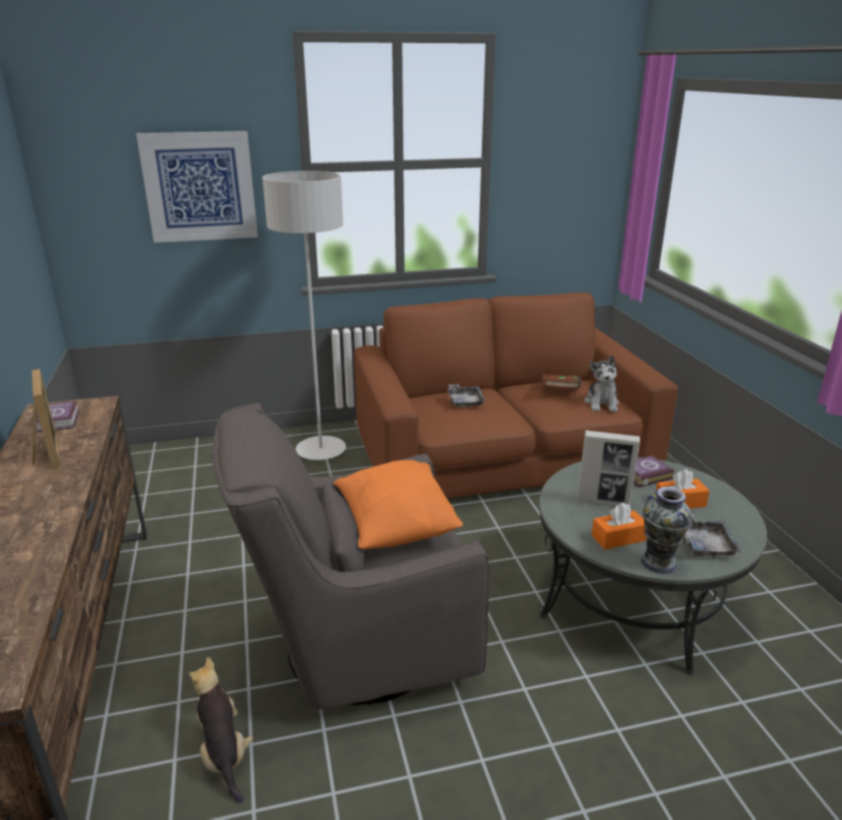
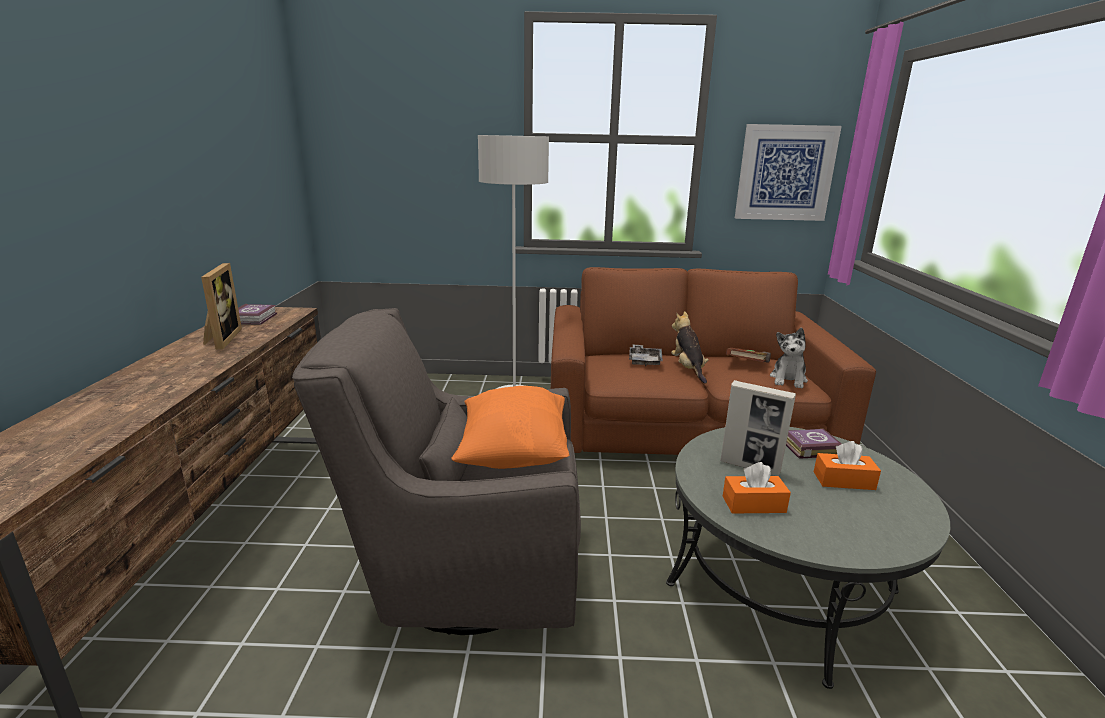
camera: 15 degrees right, 5 degrees down
picture [136,131,258,243] -> picture moved to [735,124,842,221]
plush toy [189,657,253,803] -> plush toy moved to [671,311,709,384]
vase [641,487,692,574] -> none
grey tray [684,514,741,558] -> none

